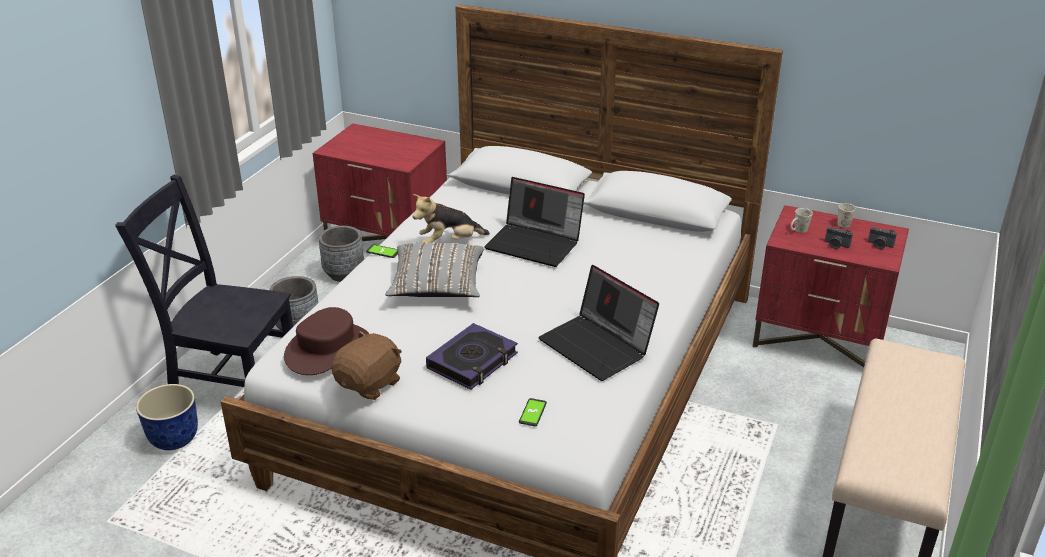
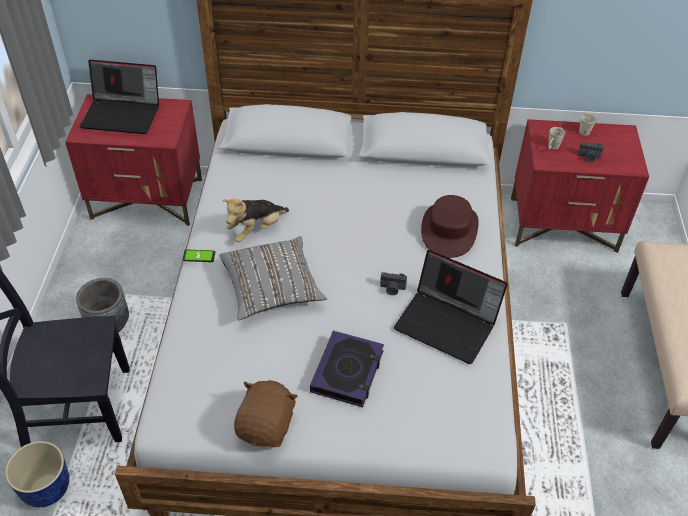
camera: 20 degrees left, 15 degrees up
brown hat [284,307,369,375] -> brown hat moved to [421,195,479,258]
grey planter [319,225,364,282] -> none
laptop [484,177,585,267] -> laptop moved to [80,60,159,134]
phone [519,398,547,426] -> none
camera [868,227,897,249] -> camera moved to [380,272,407,295]

